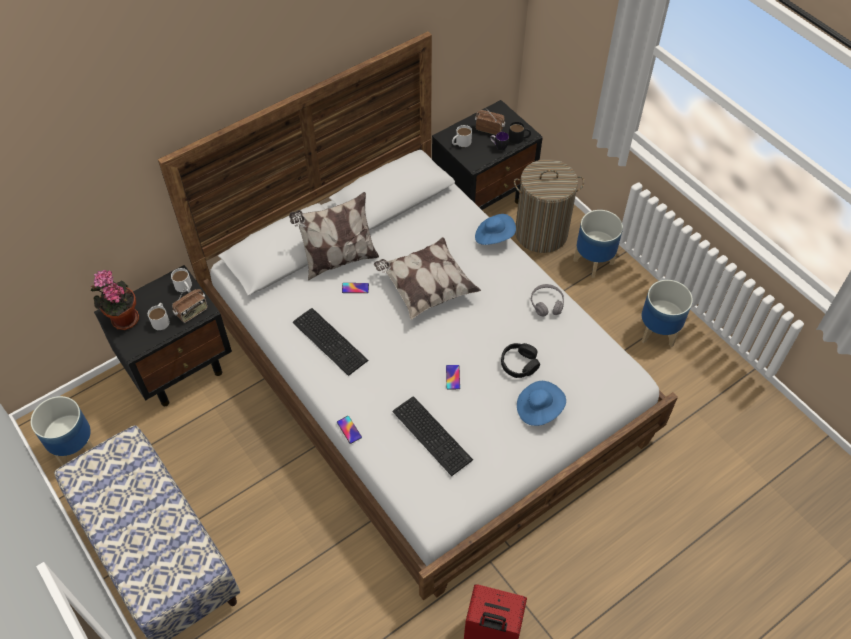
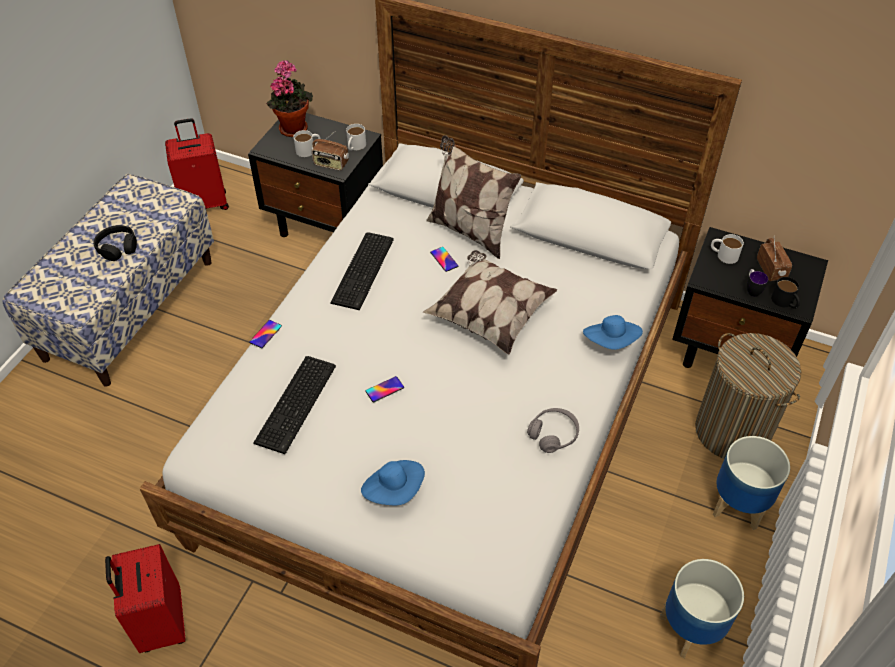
camera: 60 degrees right, 5 degrees down
planter [31,396,94,466] -> red suitcase [165,118,229,210]
black headphones [501,343,540,378] -> black headphones moved to [93,225,137,261]

